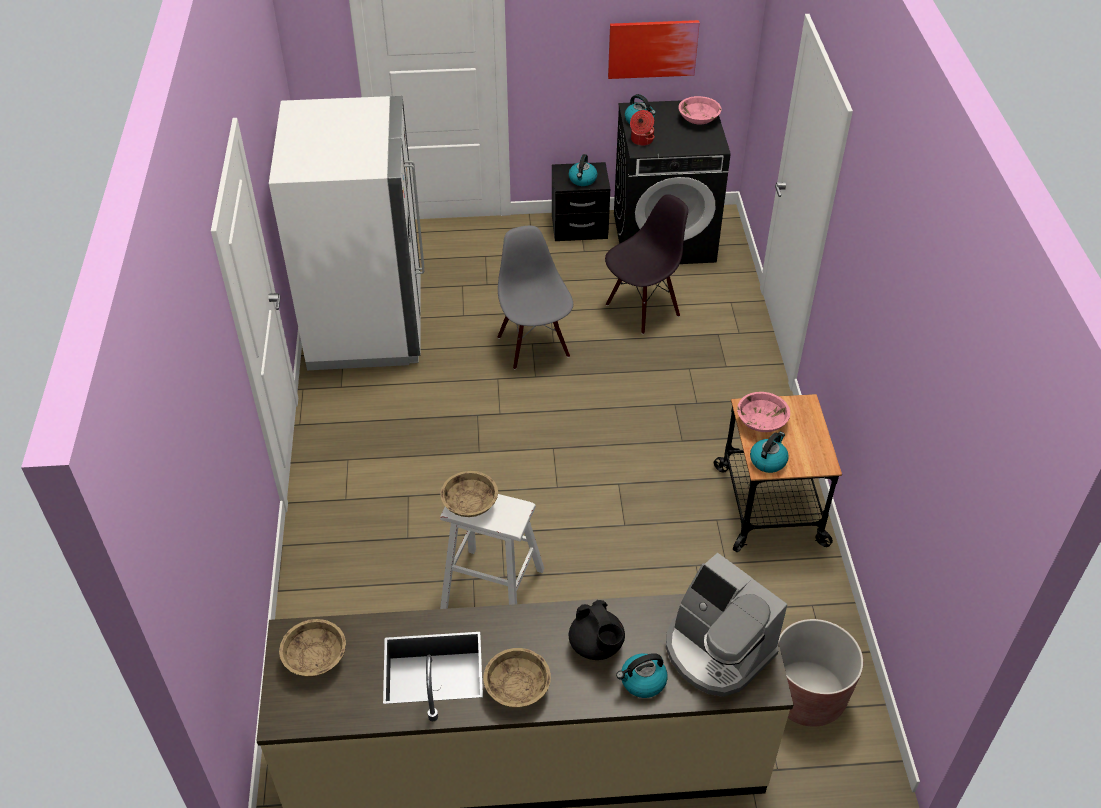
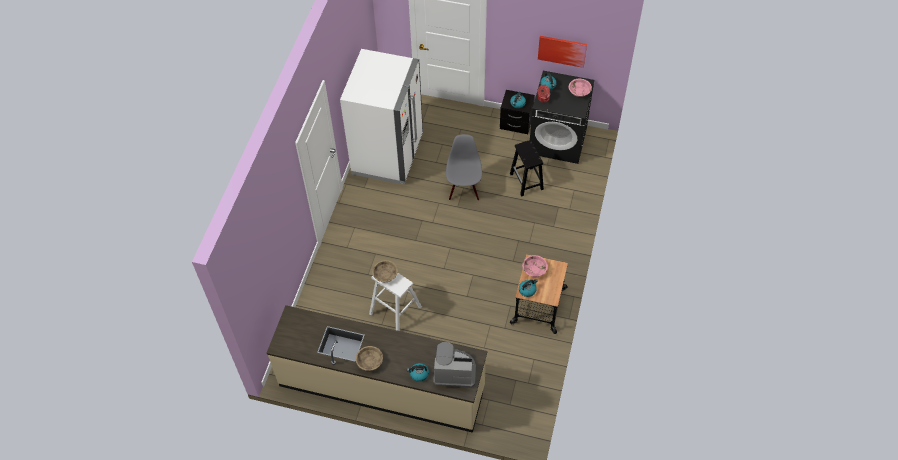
camera: 20 degrees right, 10 degrees up
beige bowl [279,619,346,677] -> none
black teapot [569,600,625,660] -> none
black chair [605,194,688,334] -> black stool [510,140,544,197]
coffee machine [666,553,787,697] -> coffee machine turned 120 degrees clockwise [433,342,476,388]
brown planter [778,619,863,727] -> none

